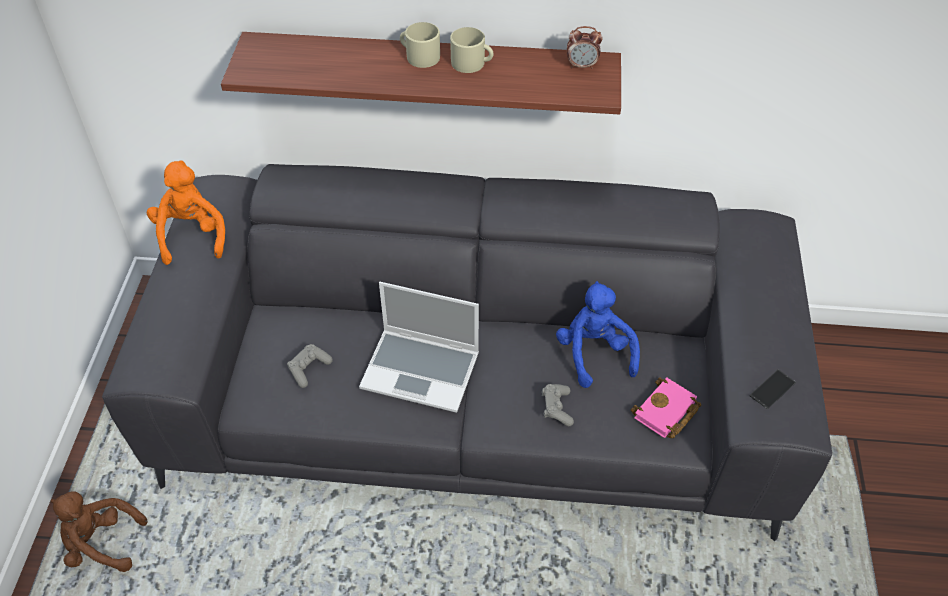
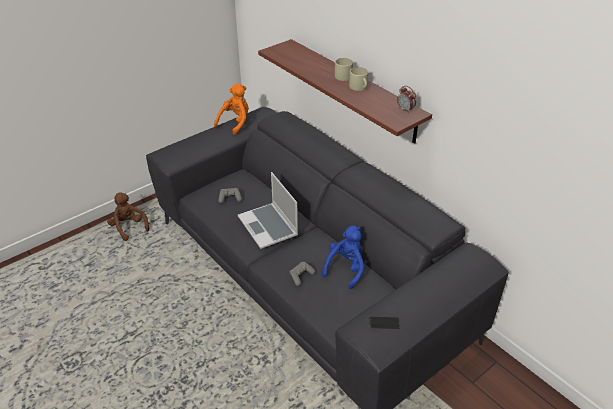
camera: 45 degrees right, 10 degrees down
pink book [631,377,701,438] -> none

